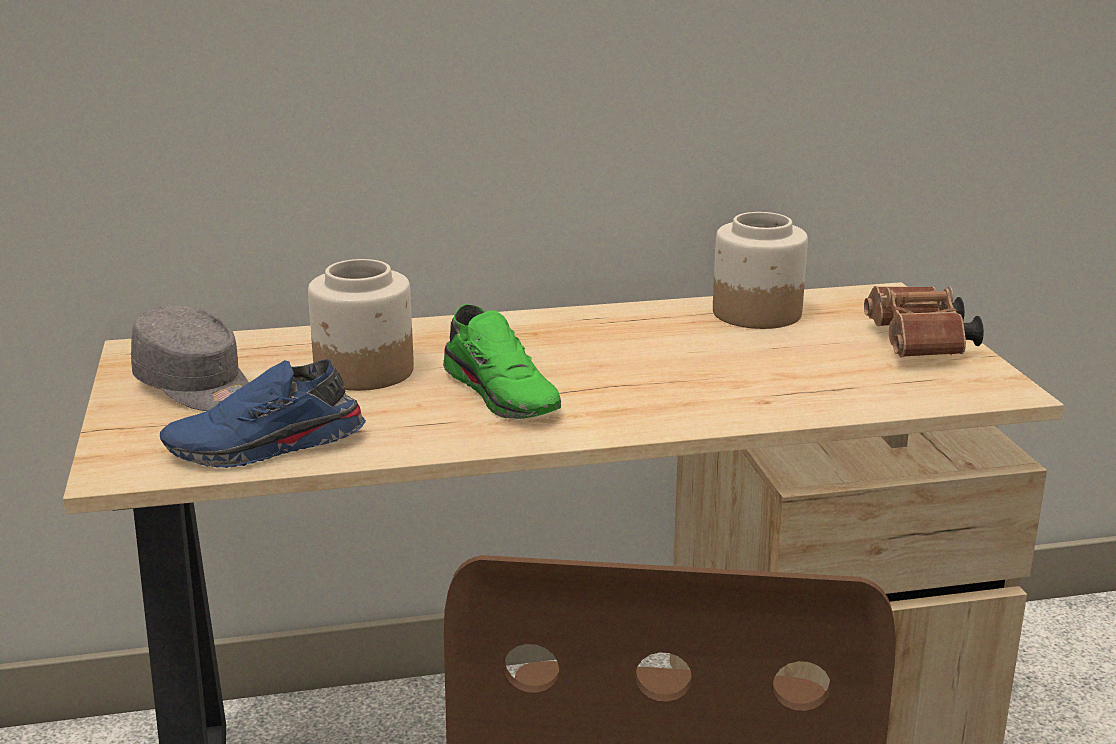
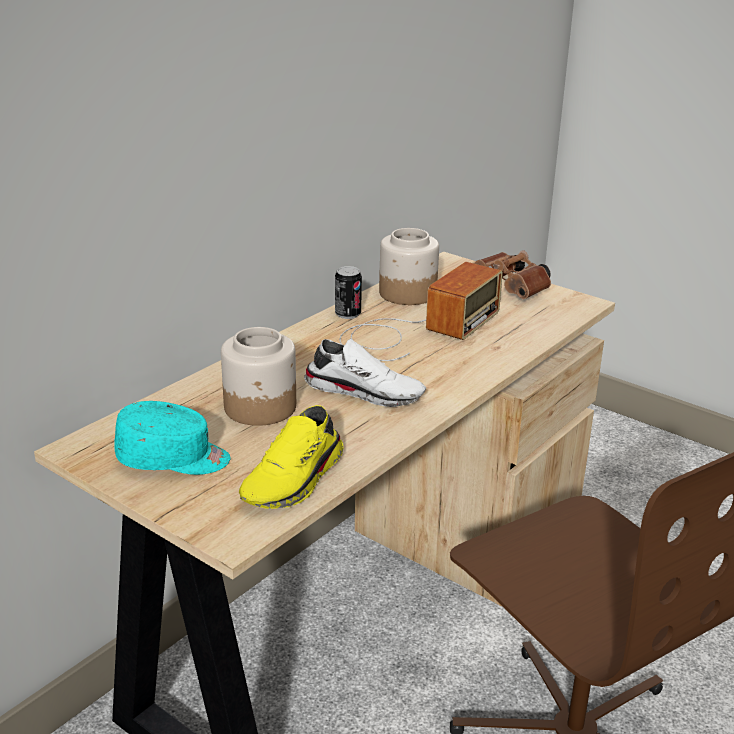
camera: 40 degrees left, 5 degrees up
grey cap [131,306,249,411] -> turquoise cap [114,401,231,475]
blue shoe [160,359,366,468] -> yellow shoe [239,405,344,509]
green shoe [443,304,561,419] -> white shoe [304,339,426,407]
none -> can [335,266,362,319]
none -> radio [340,262,503,361]

